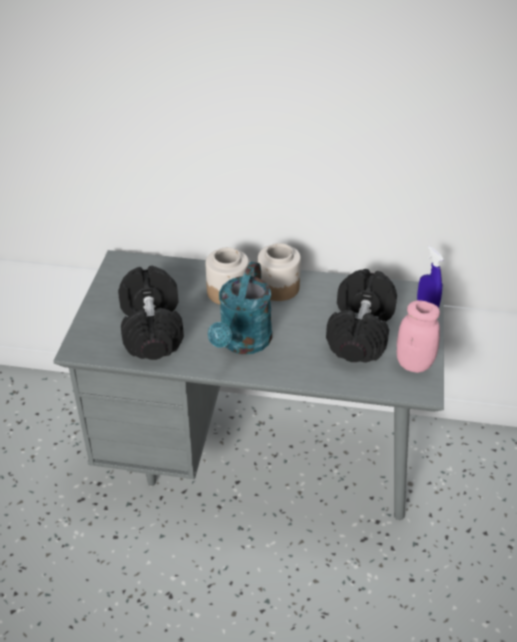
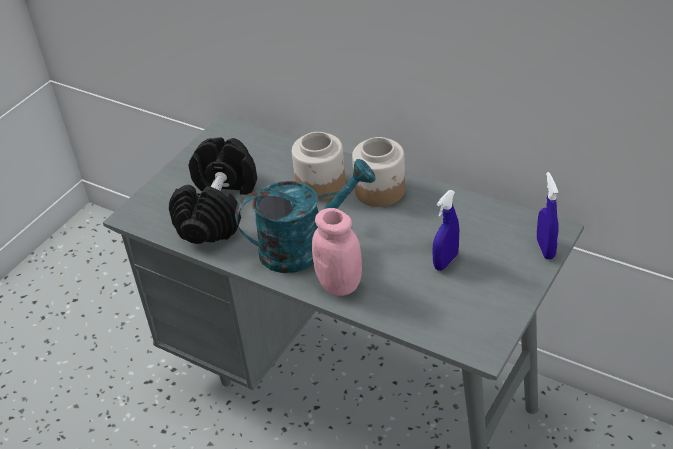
camera: 25 degrees right, 0 degrees up
turquoise watering can [208,262,272,354] -> turquoise watering can turned 150 degrees counterclockwise [235,159,376,273]
black dumbbell [326,269,397,363] -> blue spray bottle [432,190,459,271]
pink jar [397,300,440,373] -> pink jar moved to [312,208,362,296]

